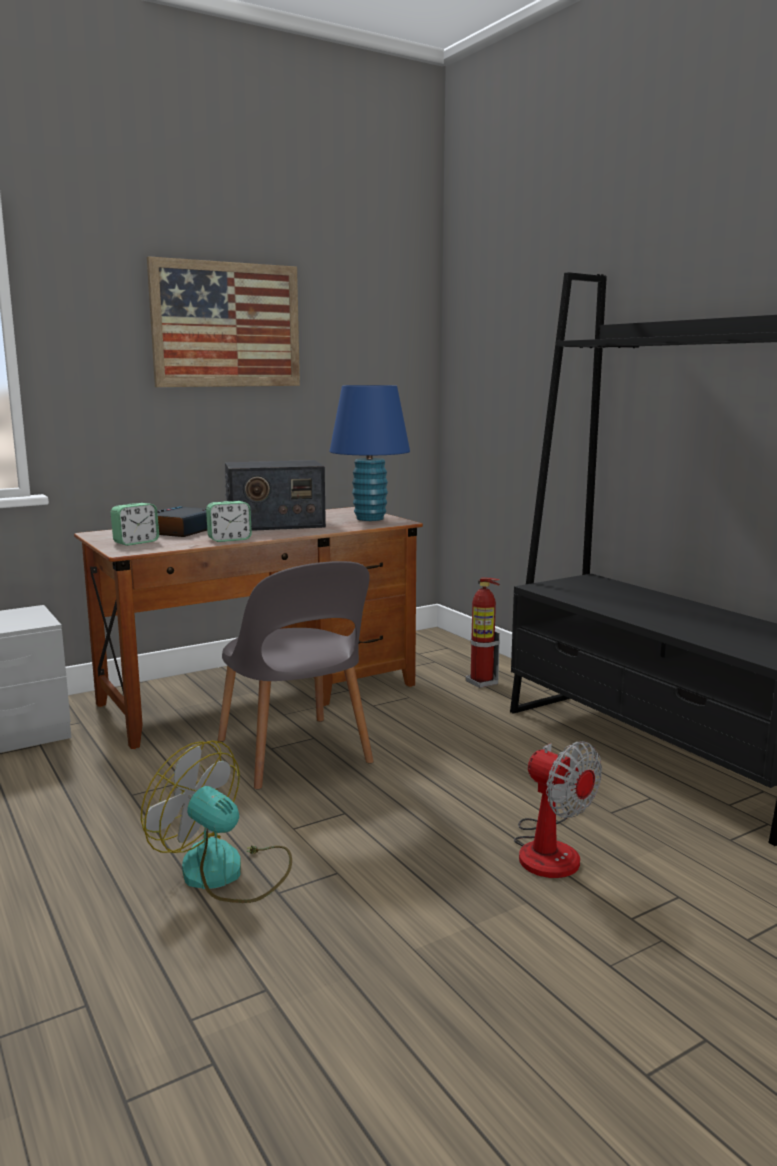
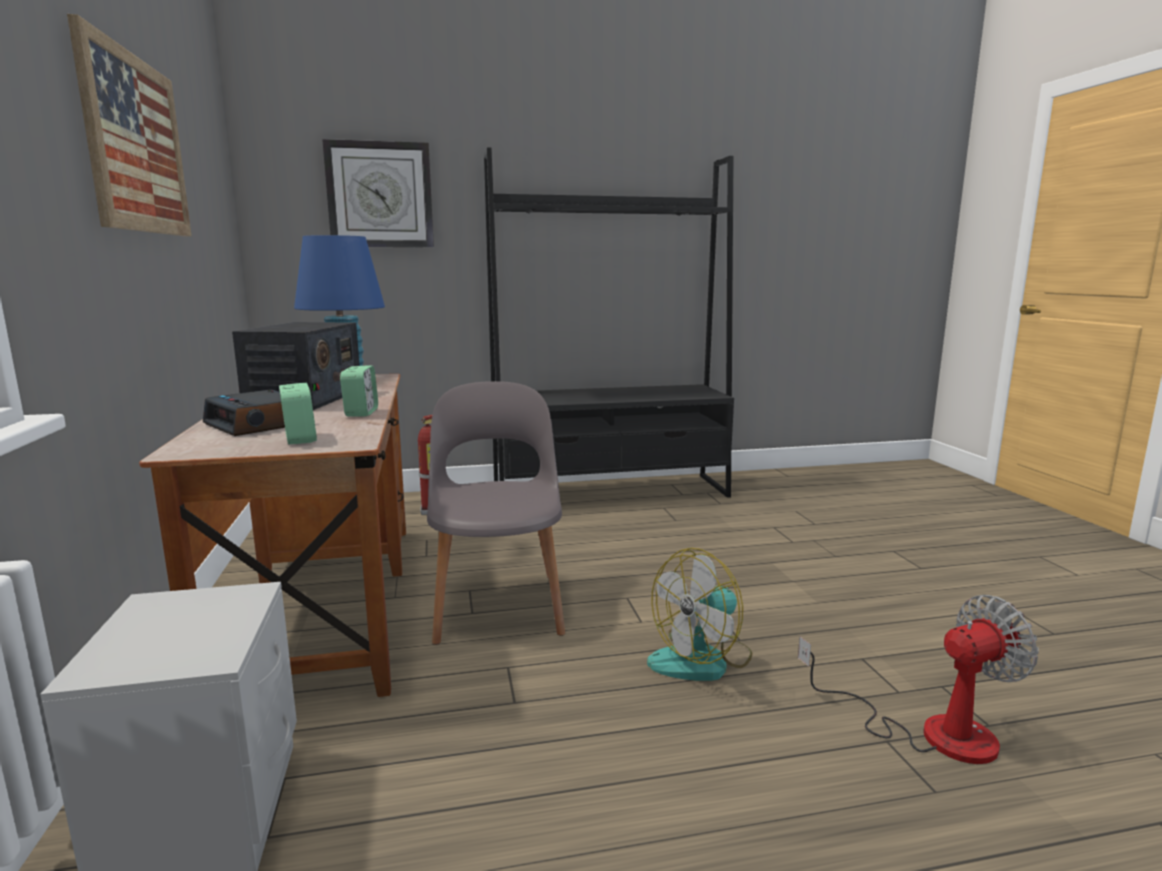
camera: 70 degrees left, 0 degrees up
grey chair [218,561,374,789] -> grey chair turned 90 degrees counterclockwise [427,381,565,645]
fan [514,741,602,878] -> fan moved to [798,595,1039,764]
none -> wall clock [322,139,434,247]

